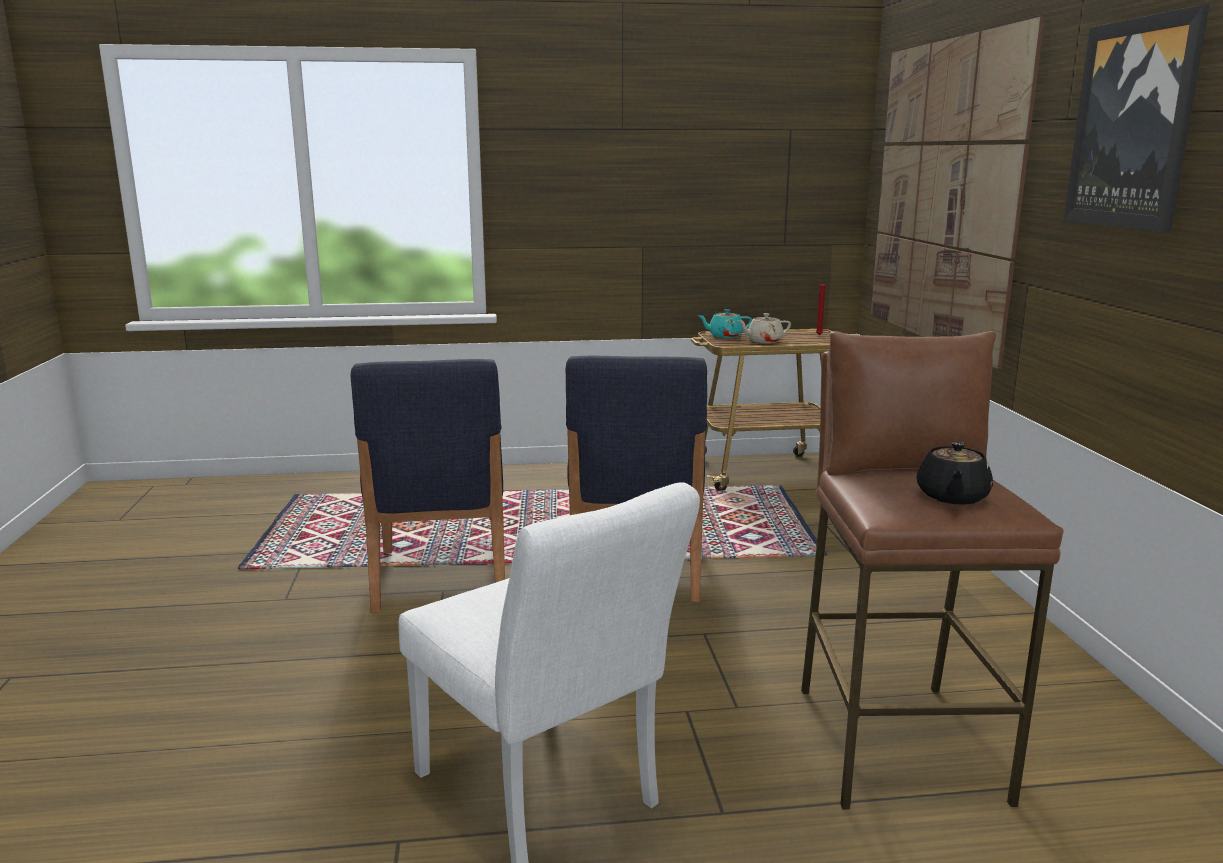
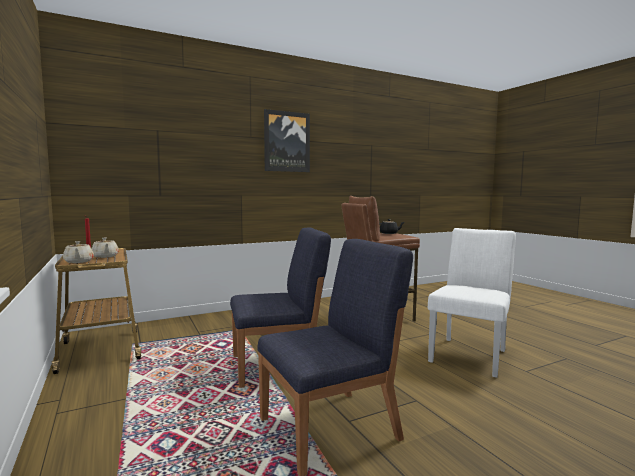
camera: 110 degrees left, 10 degrees down
turquoise teapot [698,309,752,338] -> beige teapot [63,241,94,263]
picture [871,17,1045,369] -> none

